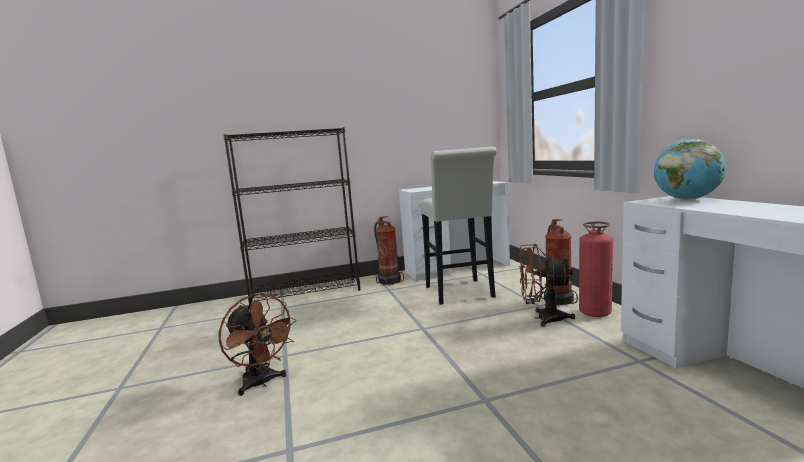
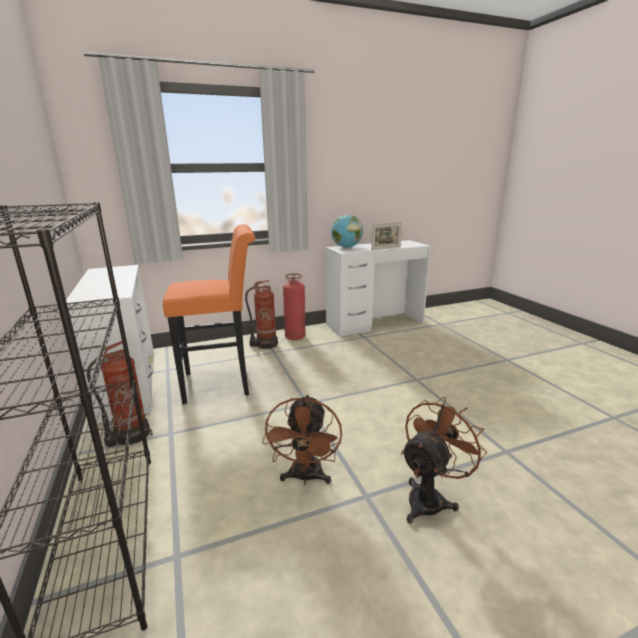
camera: 95 degrees left, 10 degrees up
white stool [420,147,497,305] -> orange stool [163,224,255,404]
brown fan [519,244,575,327] -> brown fan moved to [262,394,342,485]
none -> picture frame [371,222,402,250]

